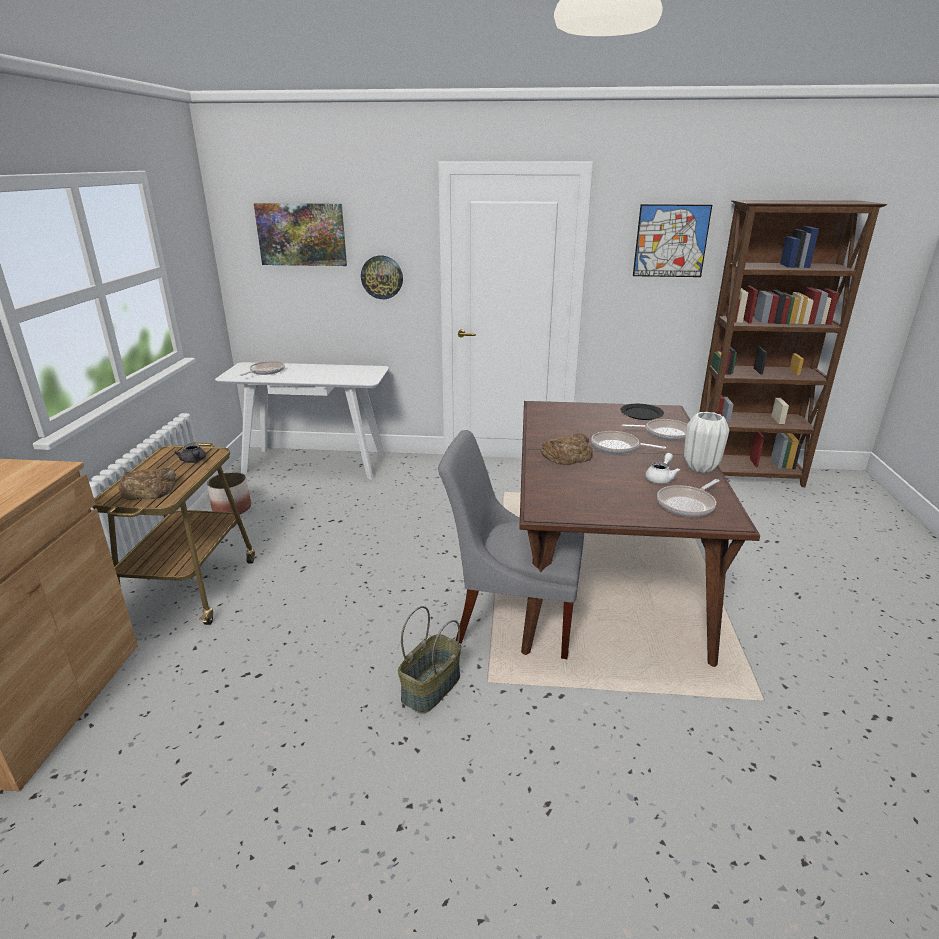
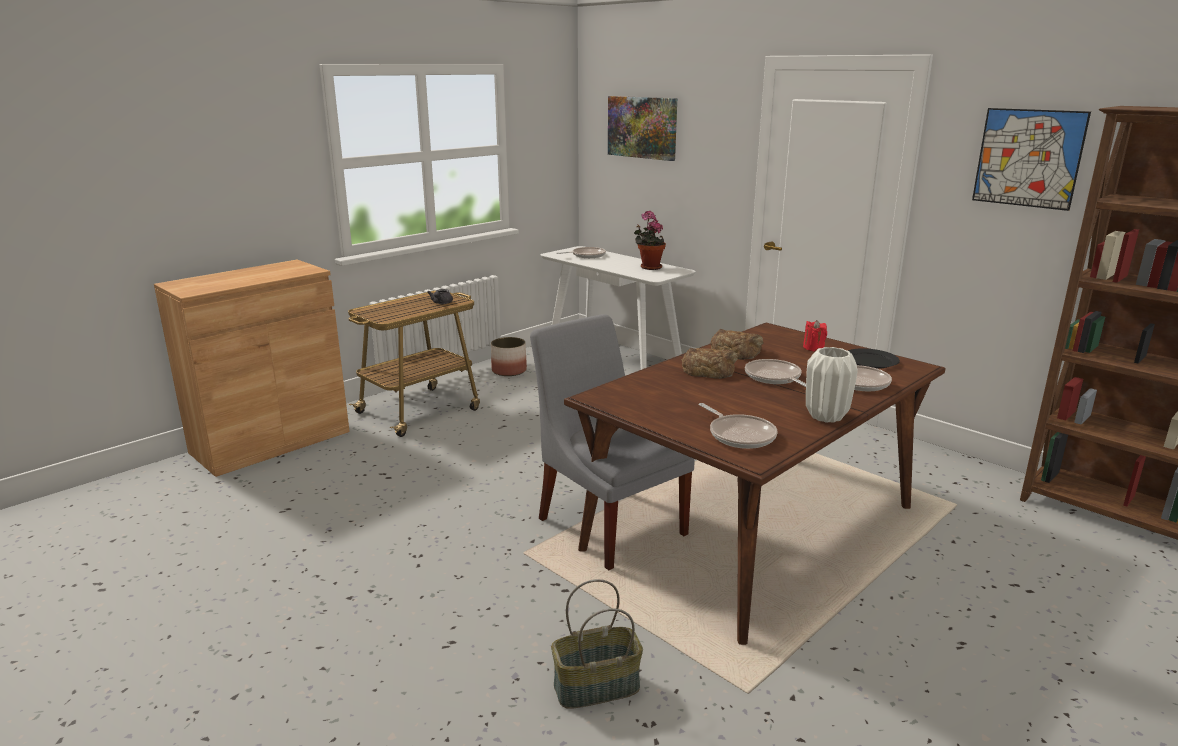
camera: 40 degrees right, 5 degrees down
bread [119,468,176,500] -> bread moved to [710,329,763,359]
wall clock [361,255,403,299] -> none
basket [398,606,461,714] -> basket moved to [551,579,643,709]
white teapot [645,453,680,484] -> none
frying pan [657,479,719,517] -> frying pan turned 120 degrees counterclockwise [699,403,778,449]
none -> potted plant [634,210,666,270]
none -> red candle [803,320,827,352]

